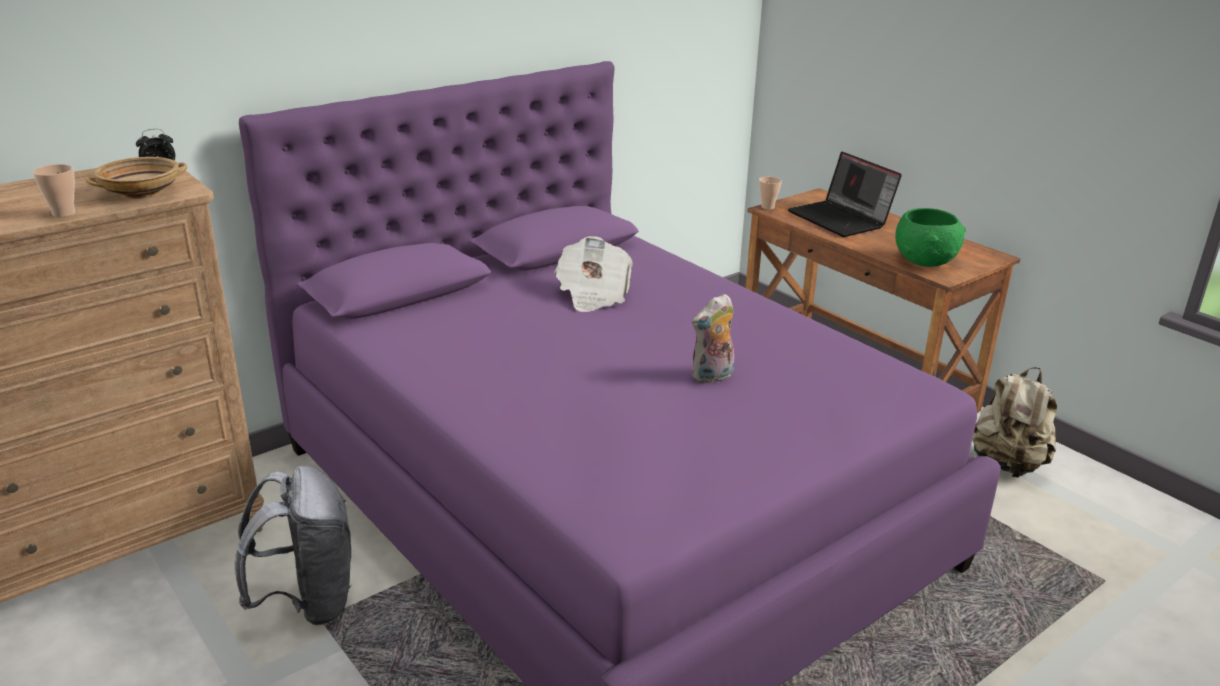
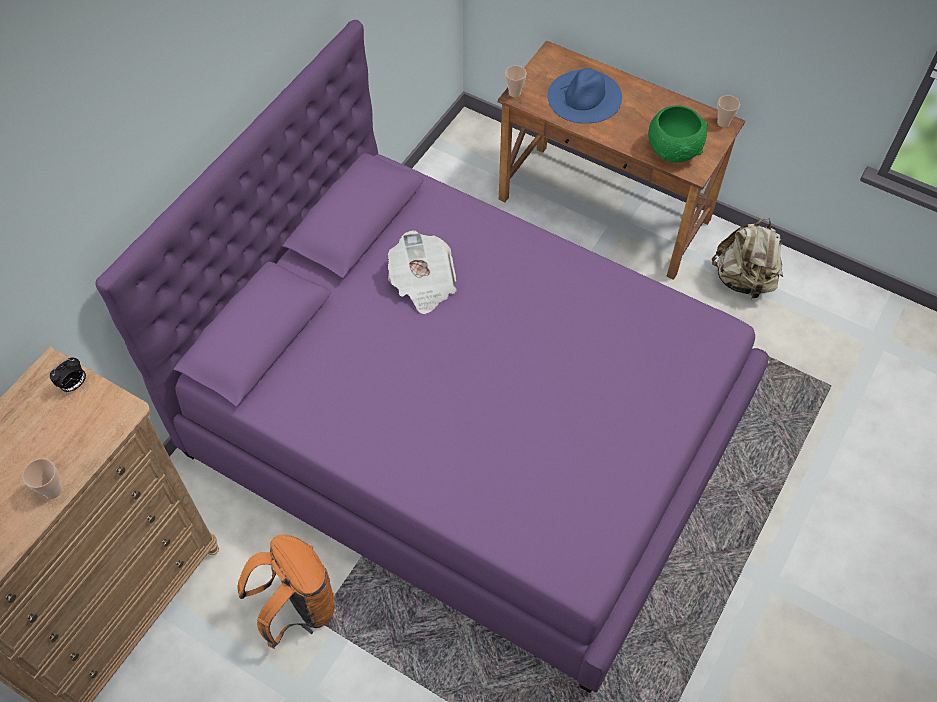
camera: 20 degrees left, 30 degrees up
beige bowl [86,157,187,199] -> none
grey backpack [235,466,352,625] -> orange backpack [237,535,335,649]
plush toy [692,294,734,384] -> none
laptop [788,152,902,237] -> blue hat [547,68,622,123]
none -> cup [717,95,740,127]

